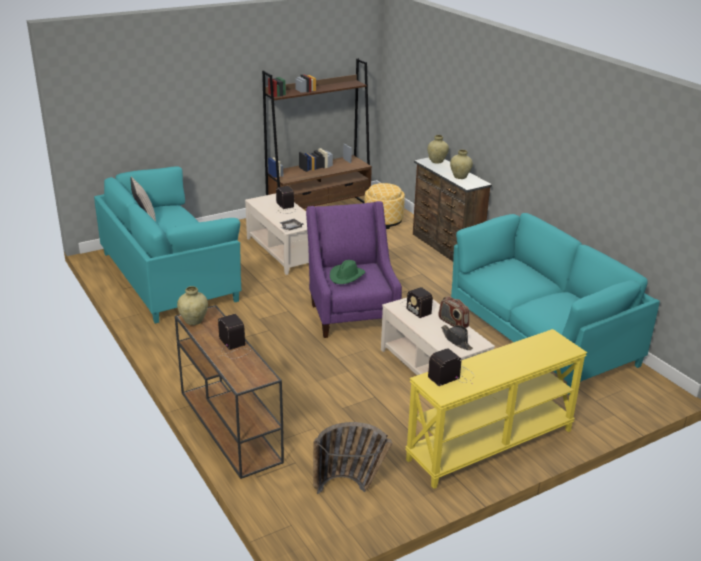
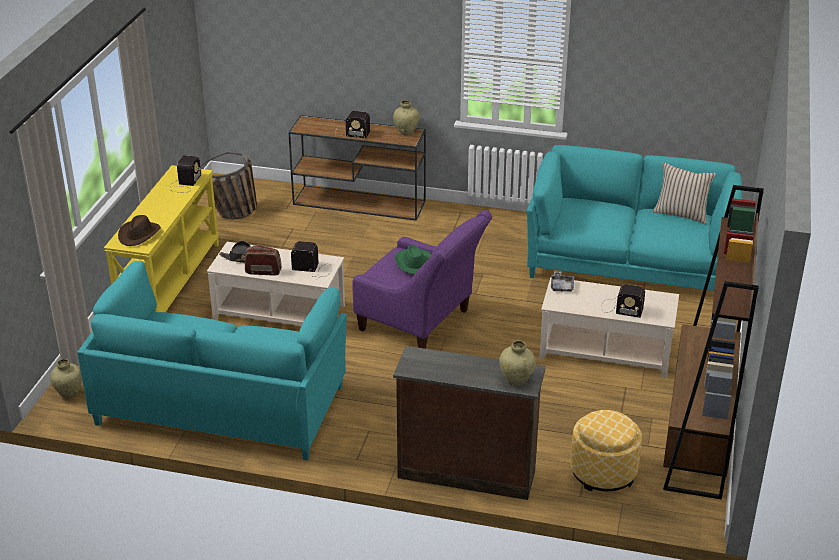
camera: 135 degrees right, 5 degrees up
beige vase [450,150,473,179] -> beige vase moved to [50,359,82,398]
none -> brown hat [118,215,161,246]

